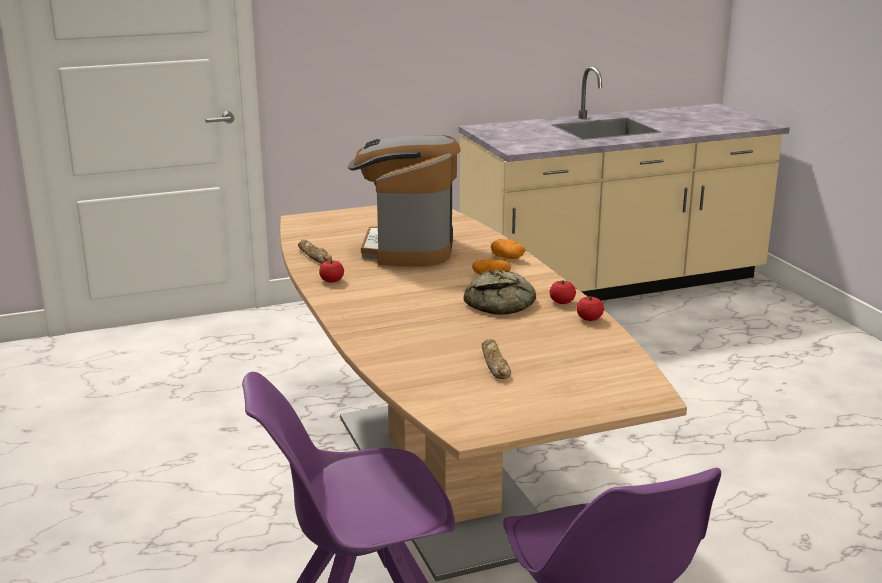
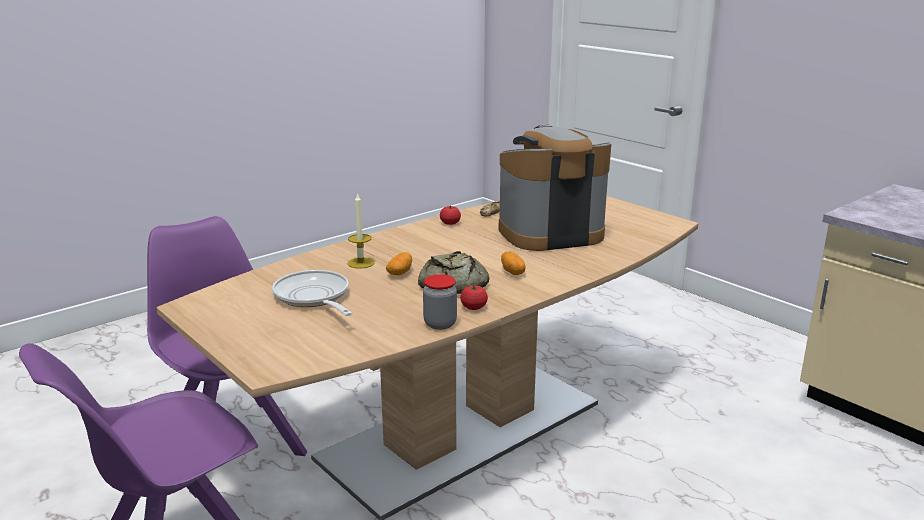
camera: 70 degrees right, 0 degrees up
bread [482,339,511,379] -> frying pan [272,270,352,316]
potato [491,239,525,259] -> potato moved to [386,252,412,275]
tomato [576,296,604,321] -> jar [423,274,457,330]
none -> candle [347,193,375,268]

